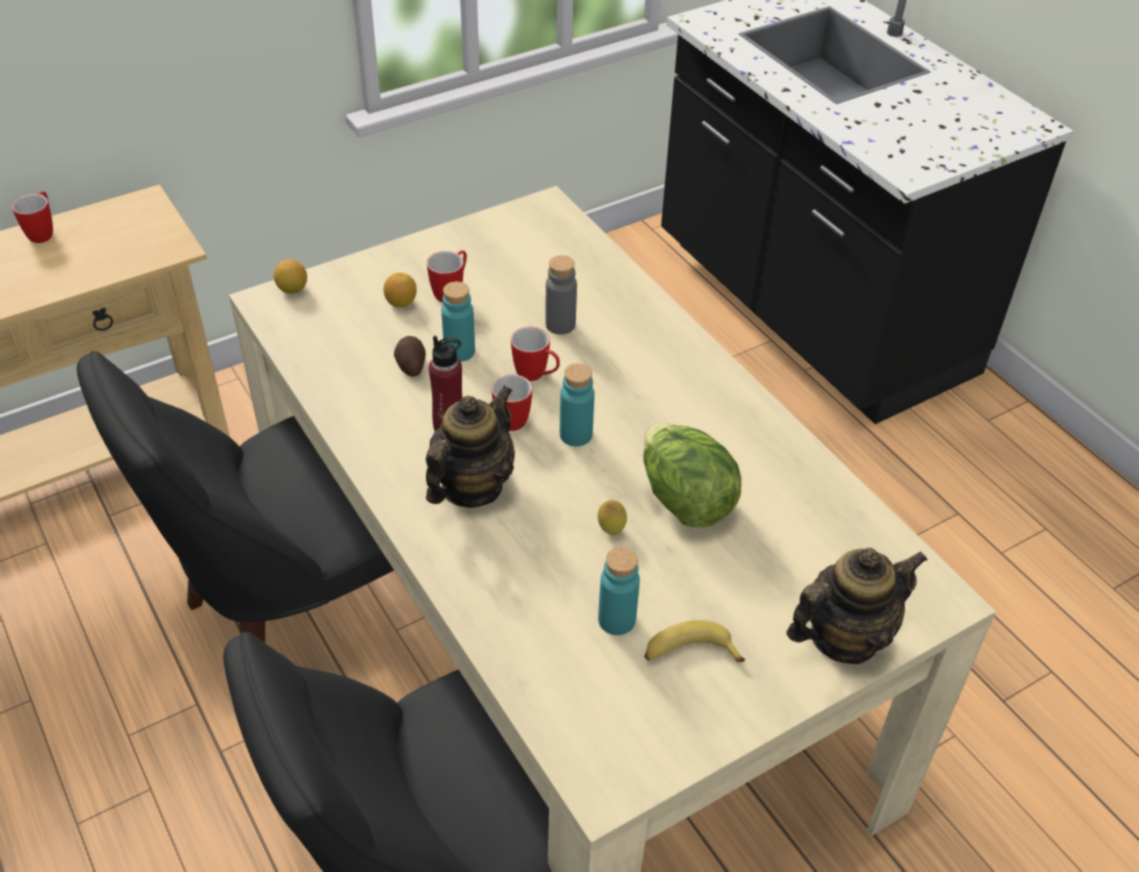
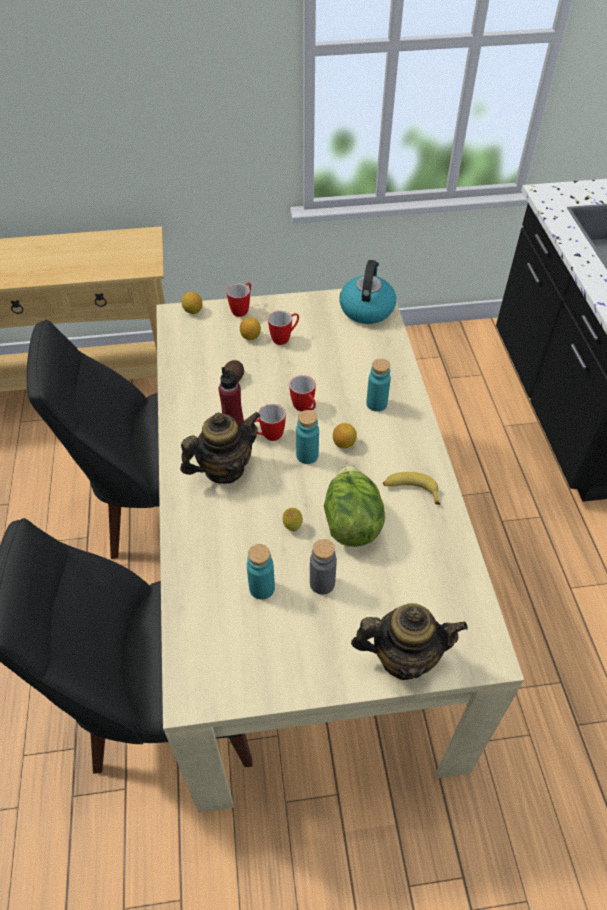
camera: 25 degrees right, 5 degrees up
mug [12,191,53,243] -> mug moved to [227,282,251,317]
turquoise bottle [441,282,475,362] -> turquoise bottle moved to [366,359,391,412]
grey bottle [545,255,577,334] -> grey bottle moved to [310,539,337,595]
banana [644,620,745,662] -> banana moved to [383,472,440,505]
none -> lemon [333,423,357,448]
none -> kettle [339,260,396,324]

